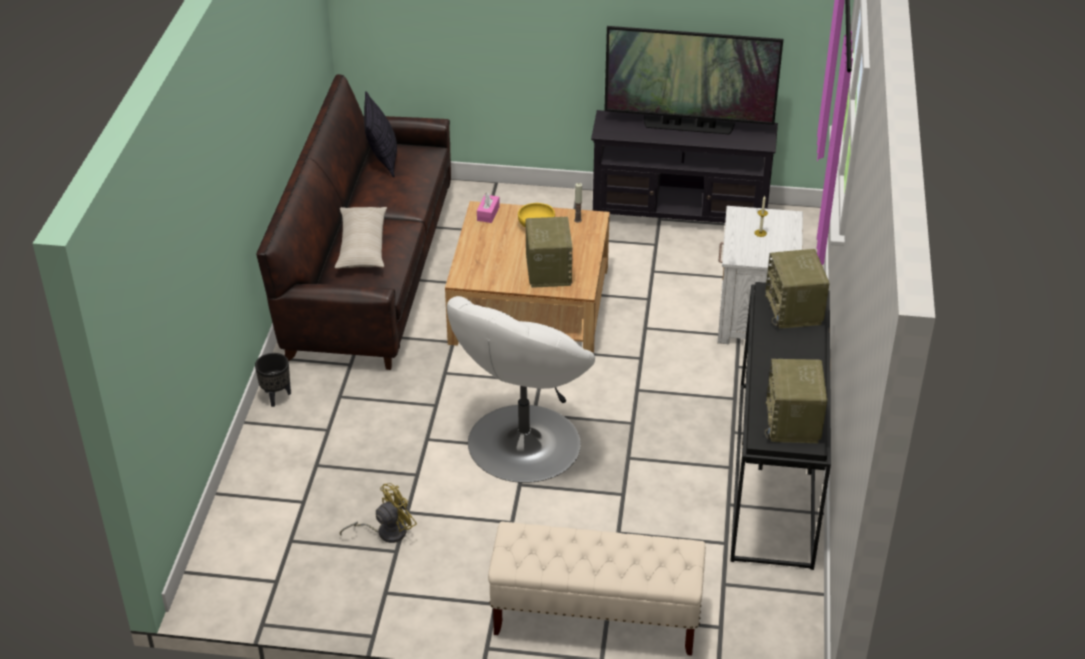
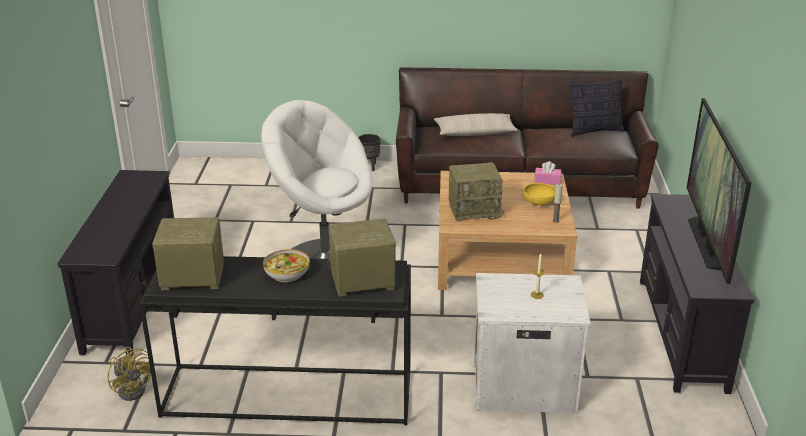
camera: 85 degrees right, 10 degrees down
yellow fan [340,483,417,543] -> yellow fan moved to [107,347,151,401]
beige bench [488,522,706,656] -> black tv stand [57,170,174,356]
none -> bowl [263,249,310,282]

